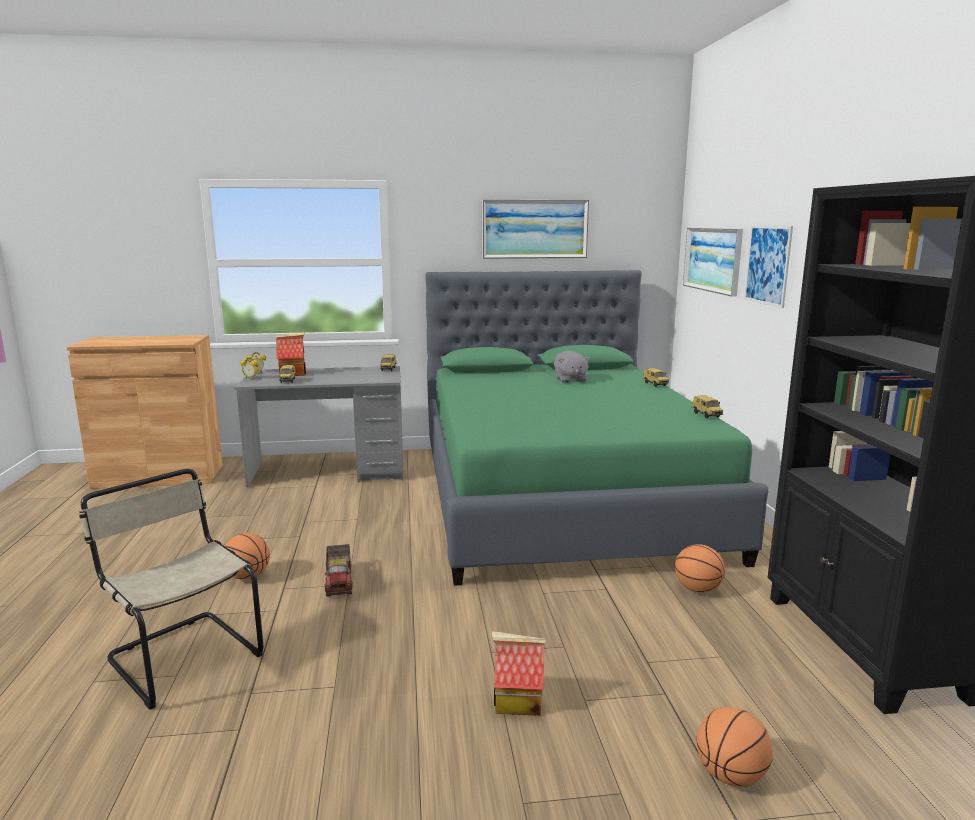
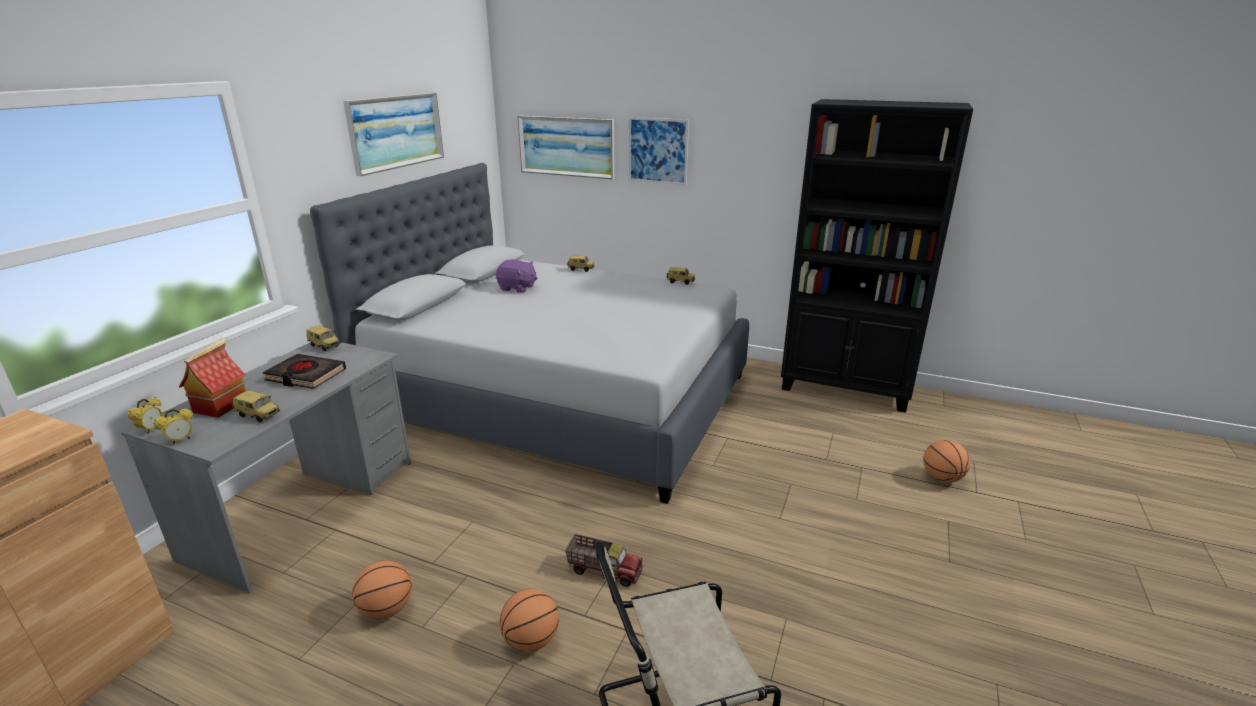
camera: 60 degrees left, 10 degrees up
green bed [425,270,769,586] -> grey bed [310,163,749,504]
toy house [491,631,547,716] -> none
grey plush toy [554,351,590,383] -> purple plush toy [496,260,537,293]
basketball [675,544,725,593] -> basketball moved to [352,560,412,619]
none -> black book [263,354,346,389]

